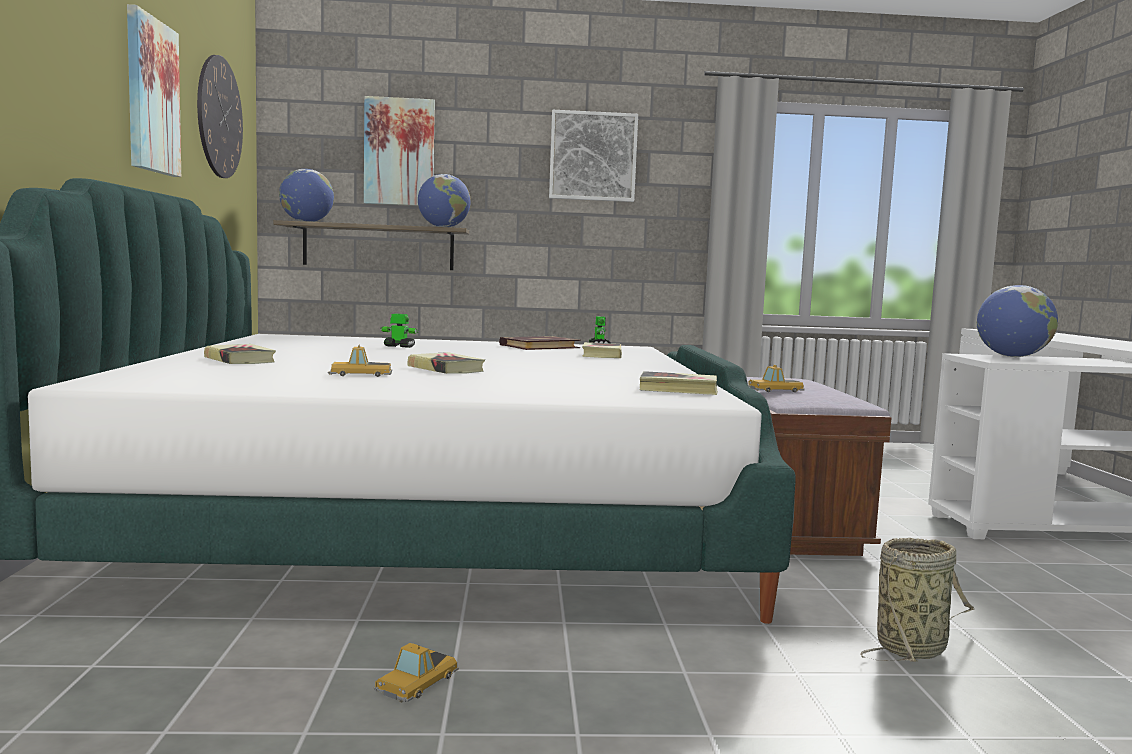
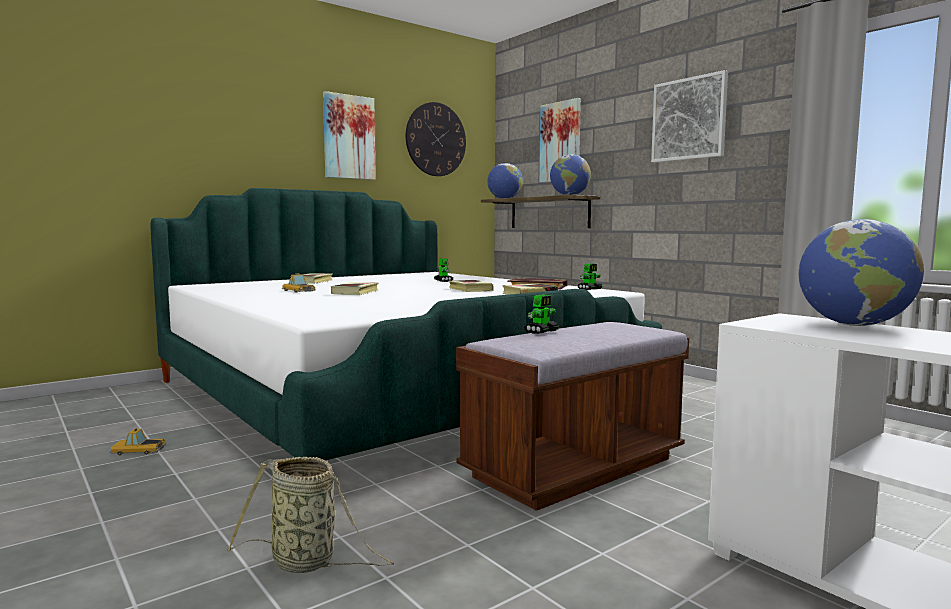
camera: 55 degrees right, 0 degrees up
book [640,371,718,395] -> book moved to [448,280,494,292]
toy car [748,365,805,392] -> toy robot [524,294,559,334]

